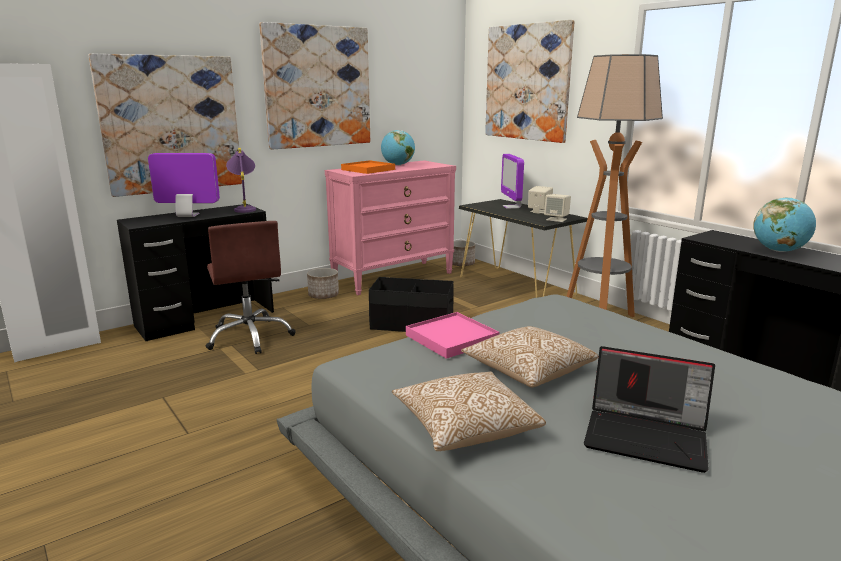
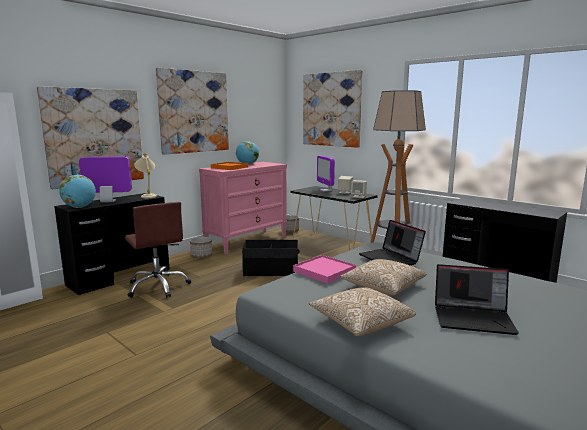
camera: 10 degrees left, 5 degrees down
purple table lamp [226,148,256,213] -> beige table lamp [134,153,157,198]
globe [753,197,816,252] -> globe moved to [59,175,96,208]
none -> laptop [359,220,426,265]

